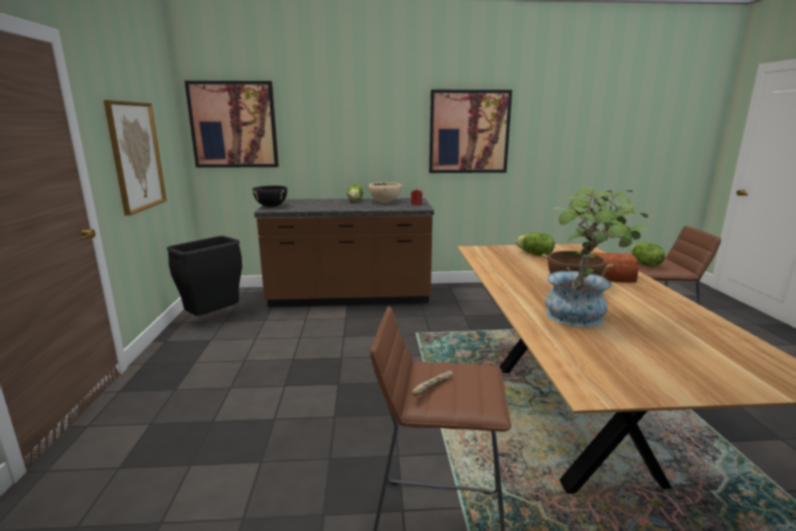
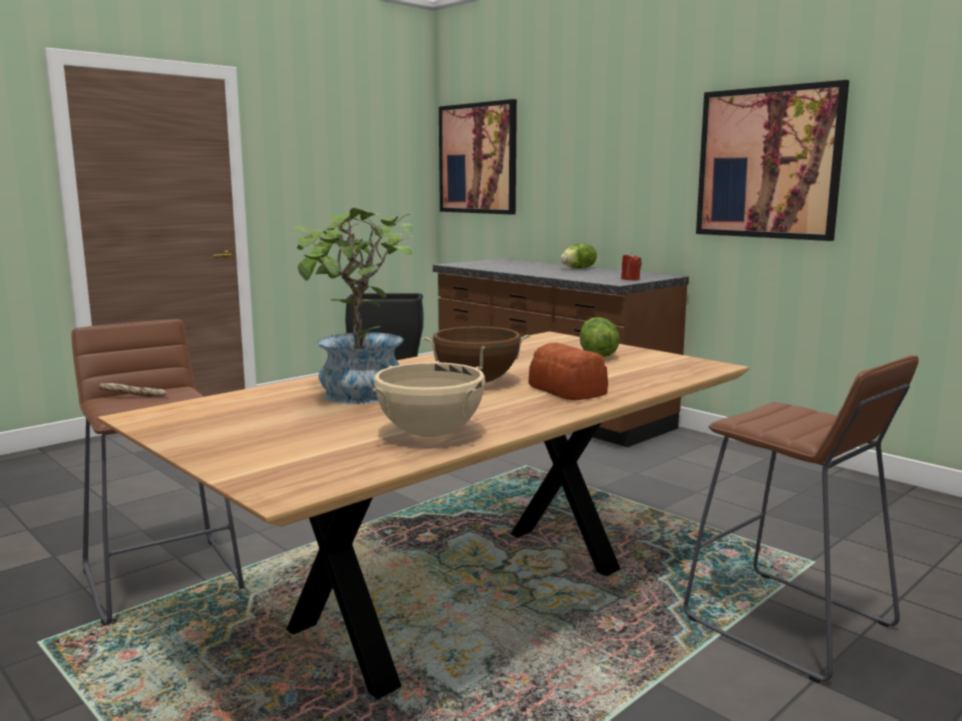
camera: 50 degrees right, 5 degrees down
picture [104,100,167,216] -> none
black cooking pot [252,186,288,207] -> none
beige cooking pot [365,182,405,203] -> beige cooking pot moved to [372,362,485,437]
lettuce [630,242,665,267] -> none

